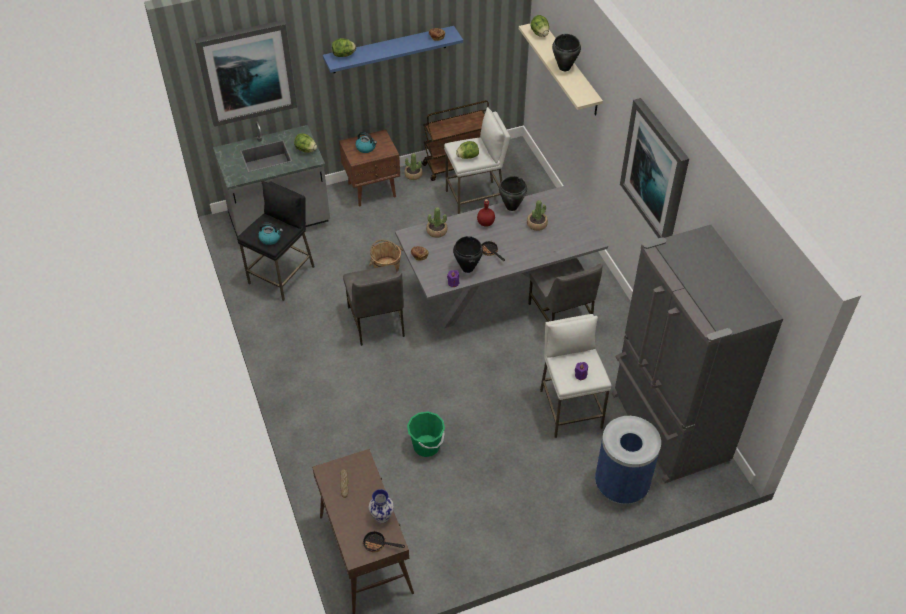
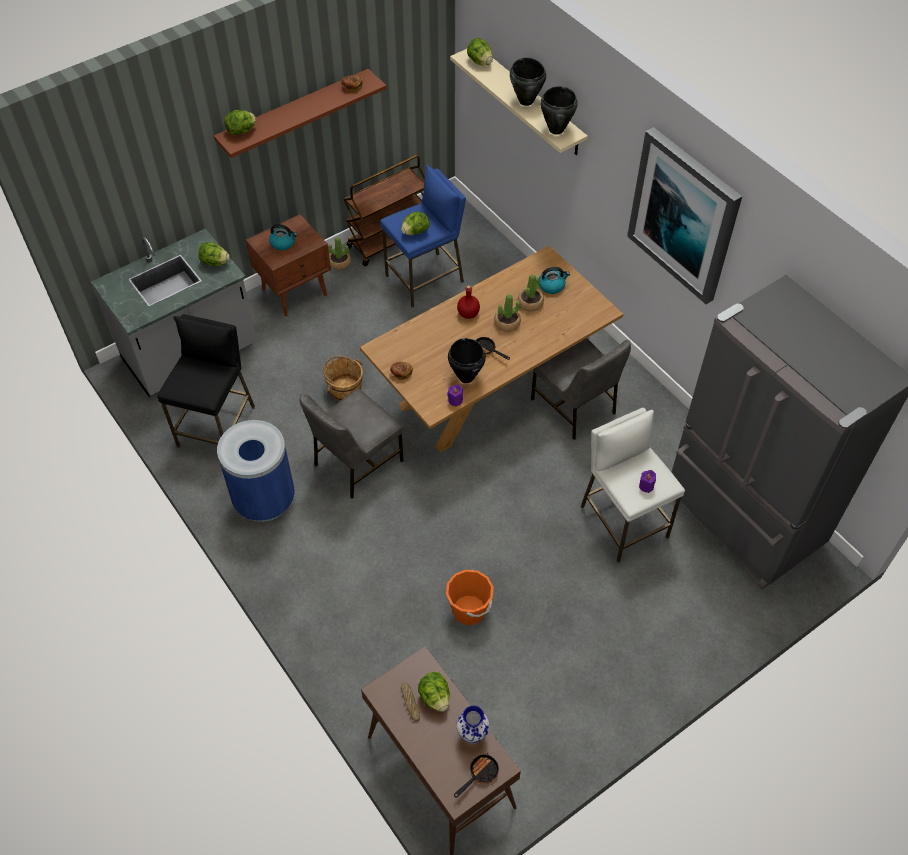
camera: 15 degrees left, 5 degrees up
picture [195,20,297,127] -> none
kettle [258,223,283,245] -> kettle moved to [539,267,570,294]
blue shelf [323,26,463,73] -> brown shelf [214,69,387,158]
grey chair [343,265,405,346] -> grey chair turned 75 degrees clockwise [300,389,404,499]
frying pan [363,531,405,552] -> frying pan turned 135 degrees clockwise [454,753,499,797]
grey dining table [395,185,608,328] -> brown dining table [360,246,623,452]
green bucket [407,412,445,457] -> orange bucket [446,570,494,625]
potted plant [426,207,448,238] -> potted plant moved to [494,294,521,332]
white stool [444,107,510,214] -> blue stool [380,165,466,307]
black cooking pot [499,176,527,211] -> black cooking pot moved to [540,86,578,135]
blue trash can [595,416,661,504] -> blue trash can moved to [217,420,295,522]
none -> lettuce [418,672,450,712]

